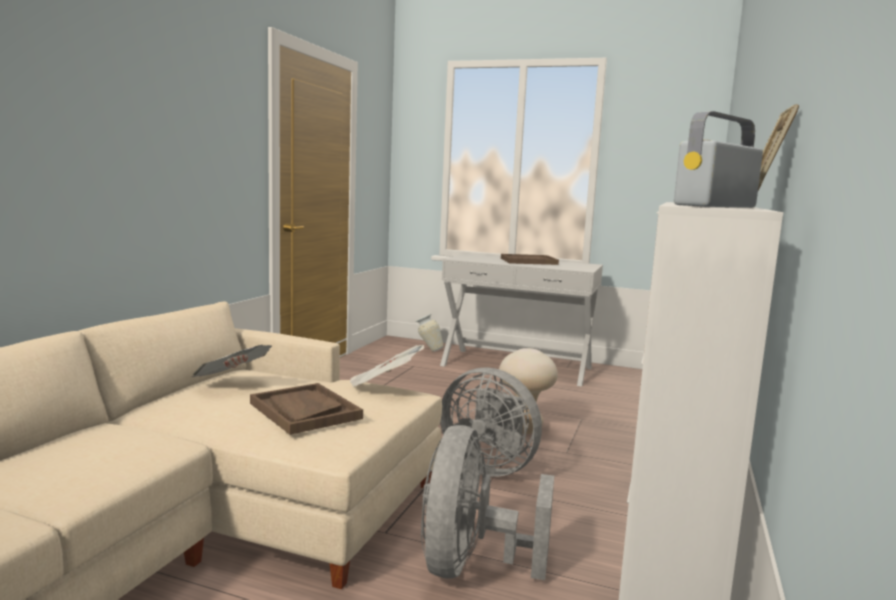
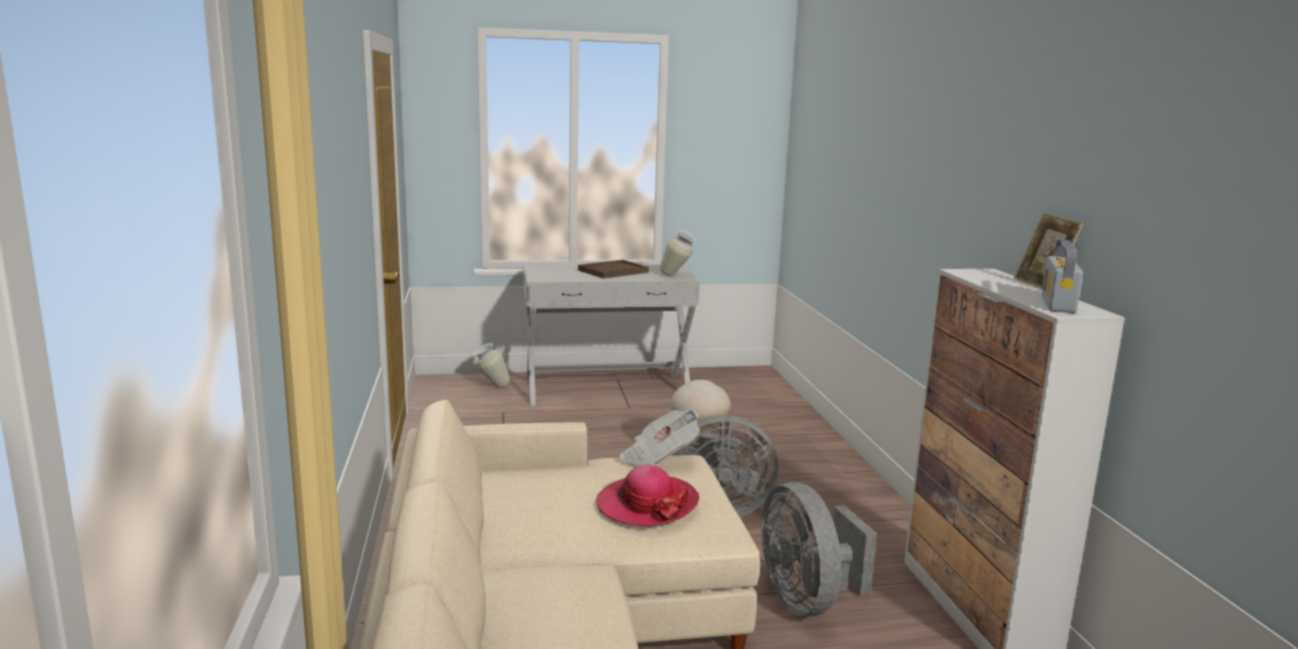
camera: 30 degrees left, 5 degrees up
newspaper [191,345,272,377] -> none
brown tray [250,383,363,435] -> hat [596,465,699,527]
none -> vase [660,229,697,276]

